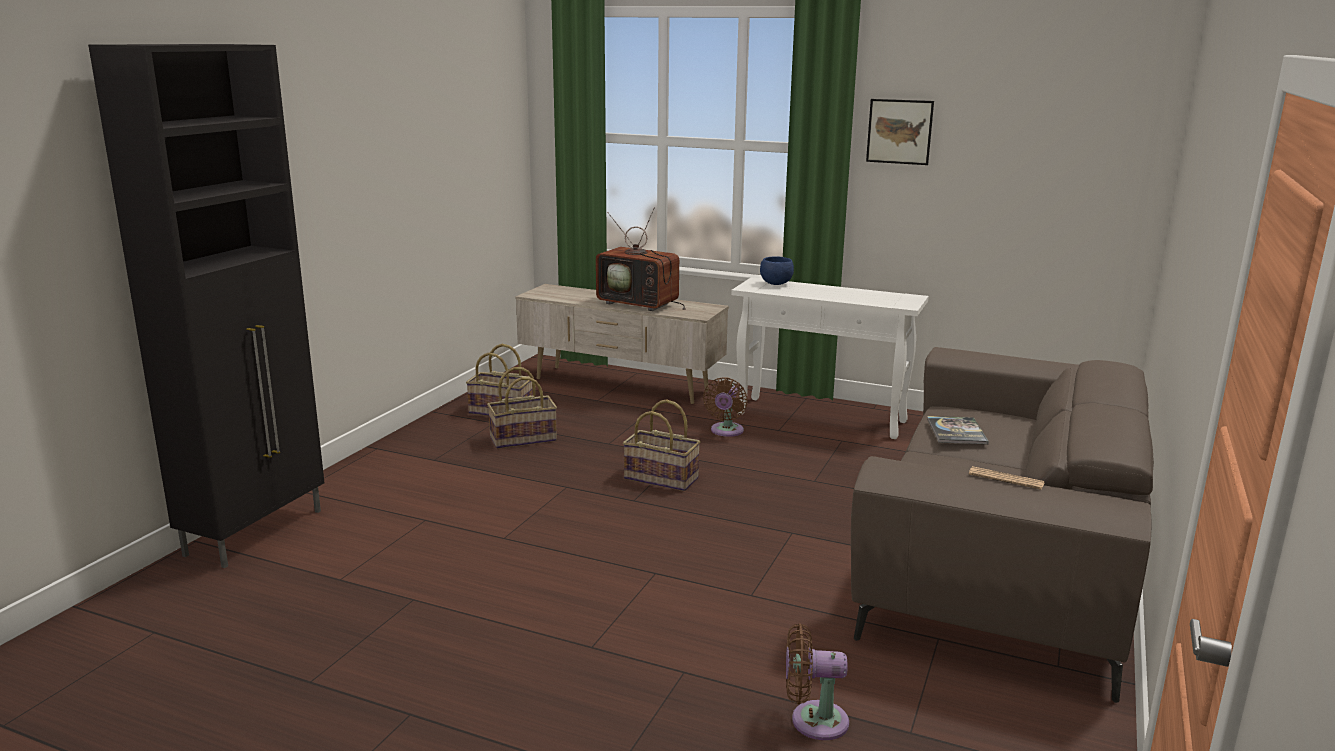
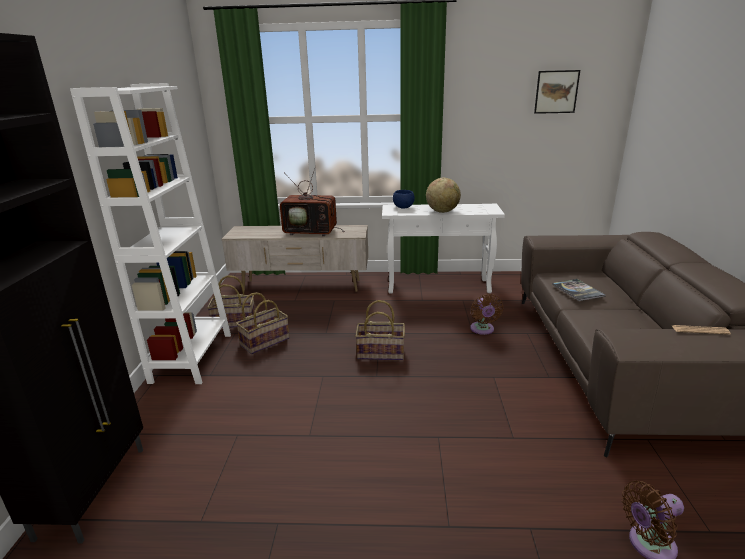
camera: 20 degrees left, 5 degrees up
brown fan [703,378,748,437] -> brown fan moved to [470,294,503,335]
picture [866,99,934,165] -> picture moved to [534,70,580,114]
none -> white bookcase [70,83,231,384]
none -> globe [426,178,461,213]

